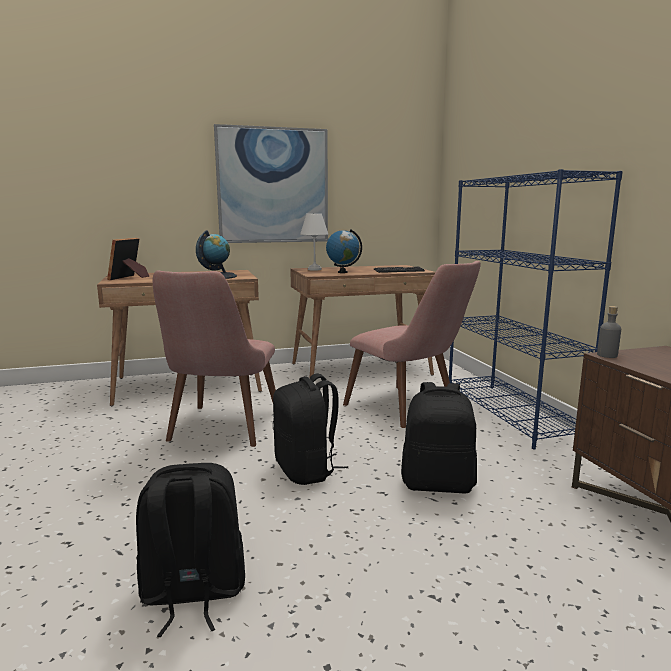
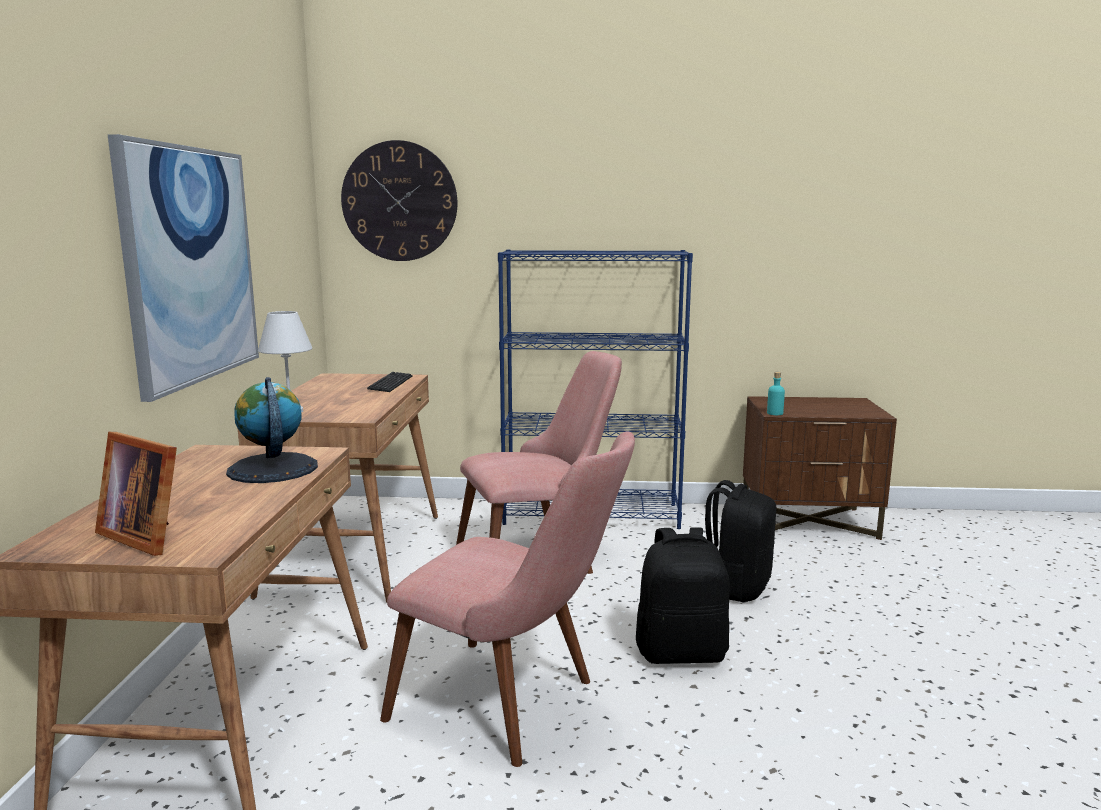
camera: 70 degrees left, 0 degrees up
black backpack [136,463,245,637] -> none
globe [326,229,362,273] -> none
grey bottle [597,306,621,358] -> turquoise bottle [767,372,785,415]
none -> wall clock [341,140,458,261]

